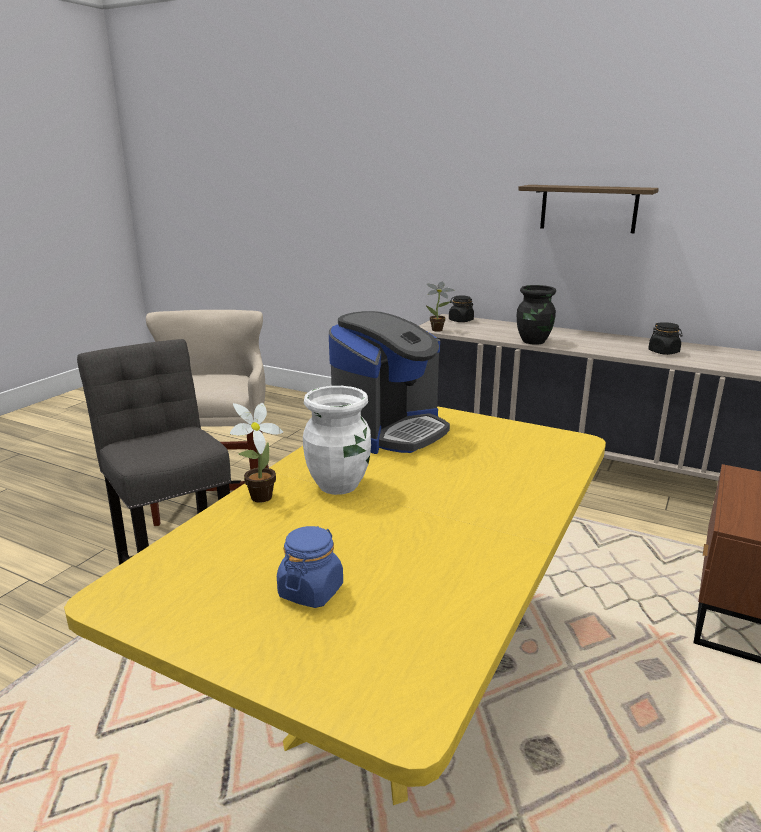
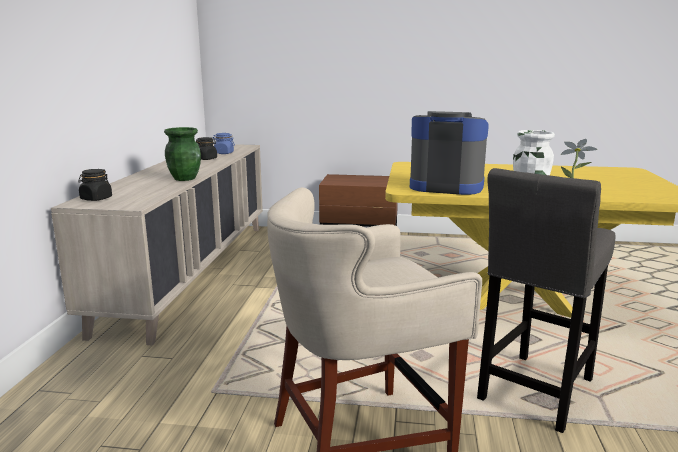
camera: 110 degrees left, 5 degrees down
blue jar [277,526,343,608] -> blue jar moved to [212,133,235,154]
potted plant [426,282,455,332] -> none
black vase [517,285,556,345] -> green vase [164,127,201,181]
shelf [518,185,659,233] -> none

